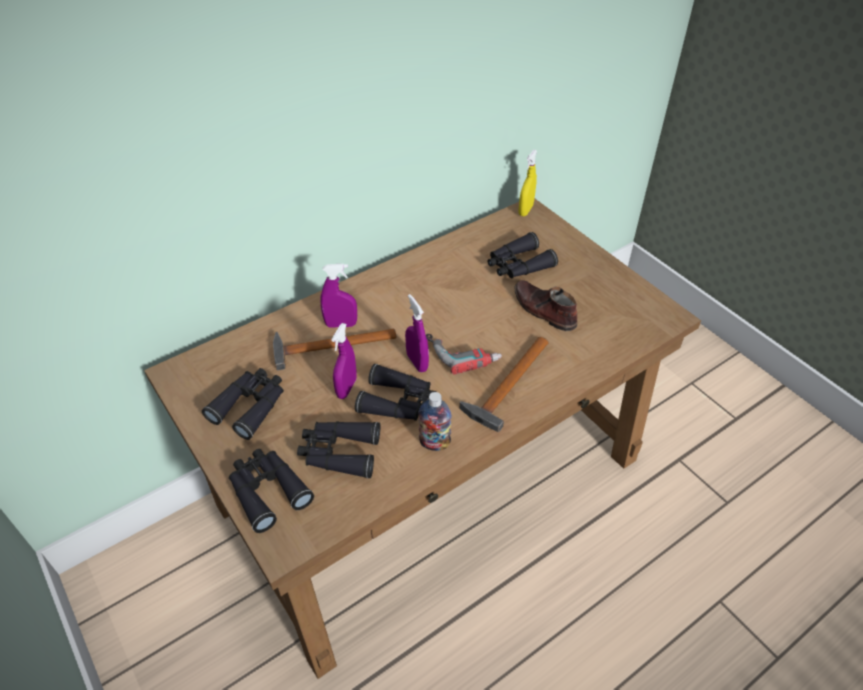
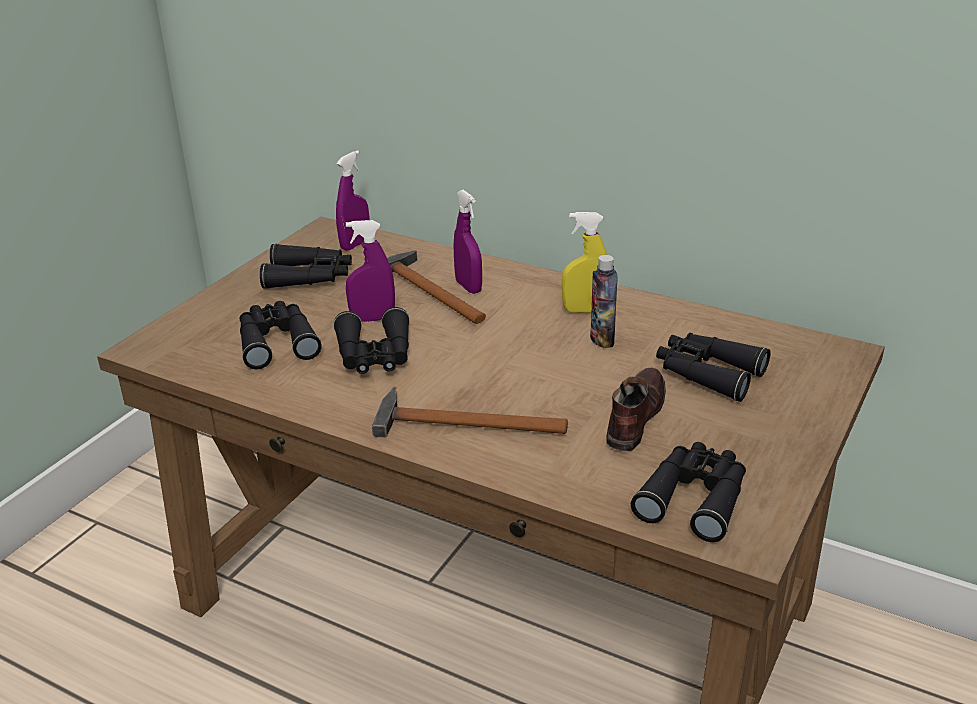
camera: 65 degrees right, 15 degrees down
black binoculars [229,449,314,533] -> black binoculars moved to [631,442,746,542]
purple spray bottle [405,294,429,372] -> purple spray bottle moved to [336,150,370,251]
bottle [418,392,452,451] -> bottle moved to [590,255,618,348]
power drill [426,334,502,375] -> none
yellow spray bottle [518,150,537,216] -> yellow spray bottle moved to [562,212,607,313]

